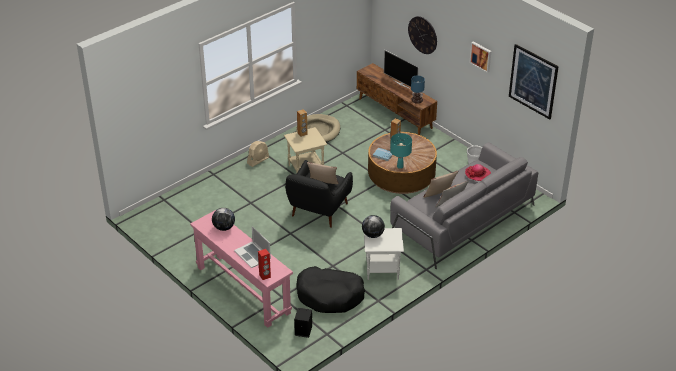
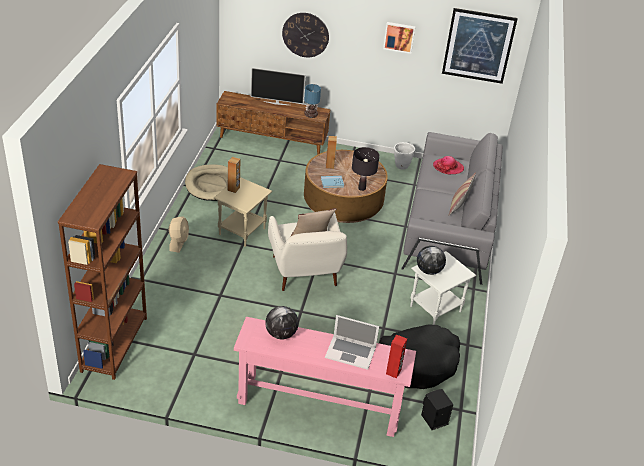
camera: 40 degrees left, 0 degrees up
black armchair [285,160,353,228] -> white armchair [268,212,347,291]
turquoise table lamp [390,133,412,169] -> black table lamp [352,147,379,191]
beige pillow [424,171,458,198] -> none
none -> brown bookcase [58,164,147,380]

